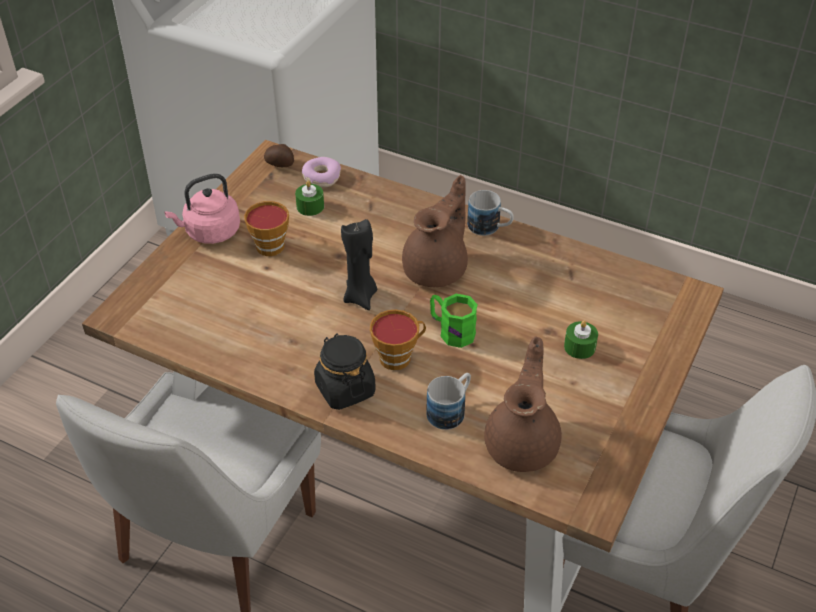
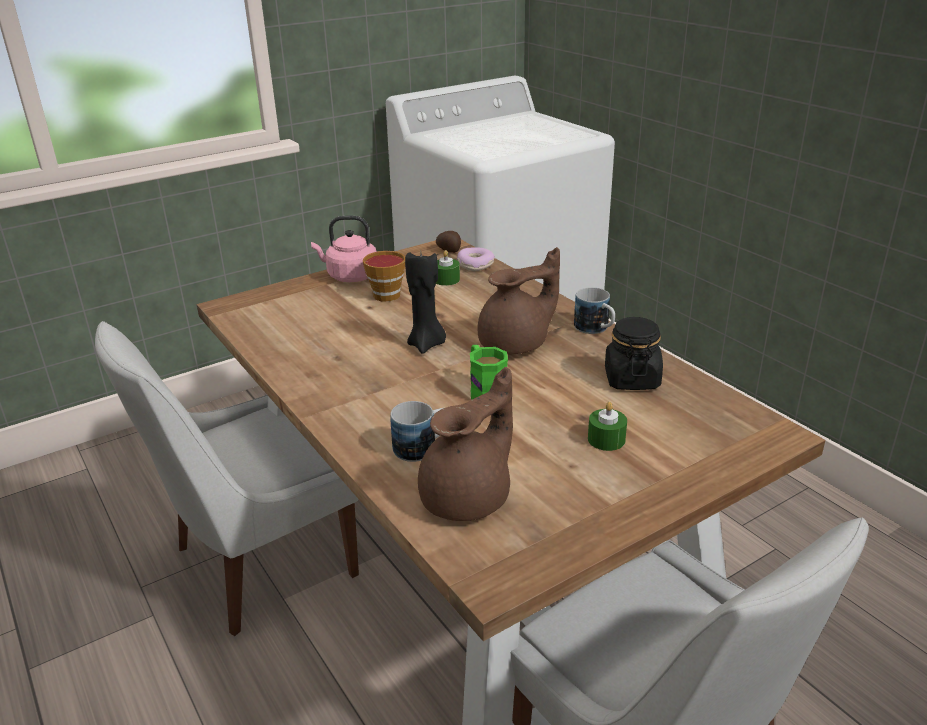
camera: 30 degrees right, 15 degrees down
black jar [314,333,376,410] -> black jar moved to [605,317,663,390]
cup [370,309,426,370] -> none

